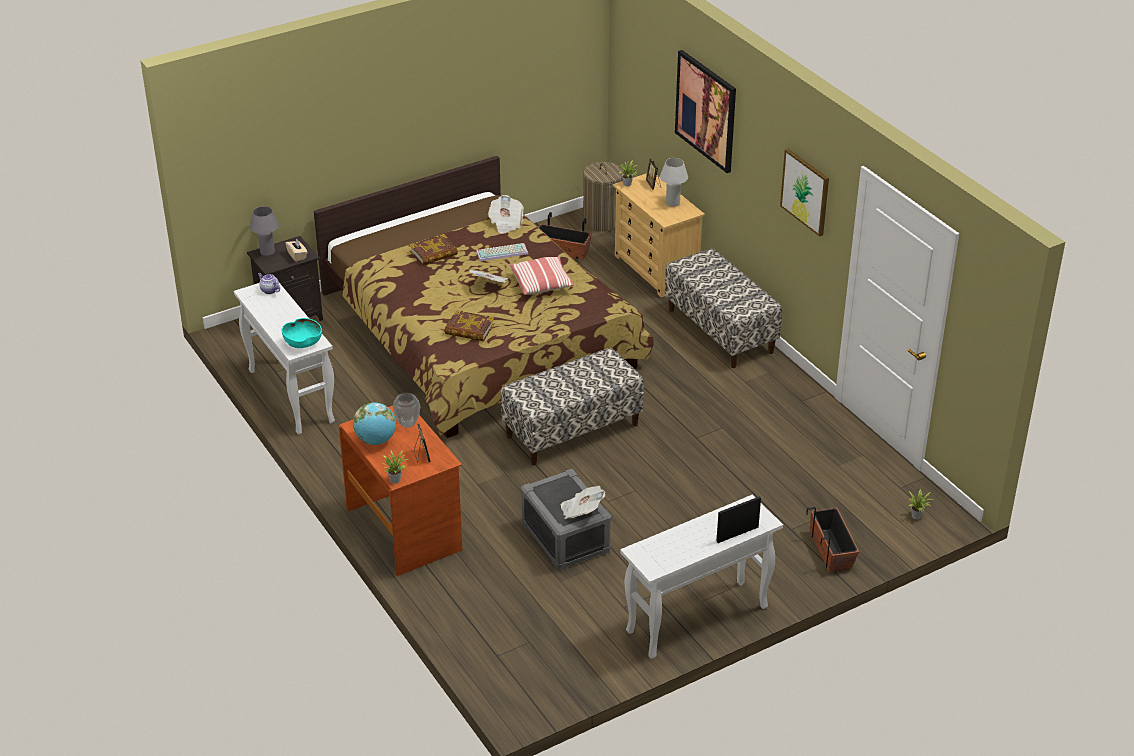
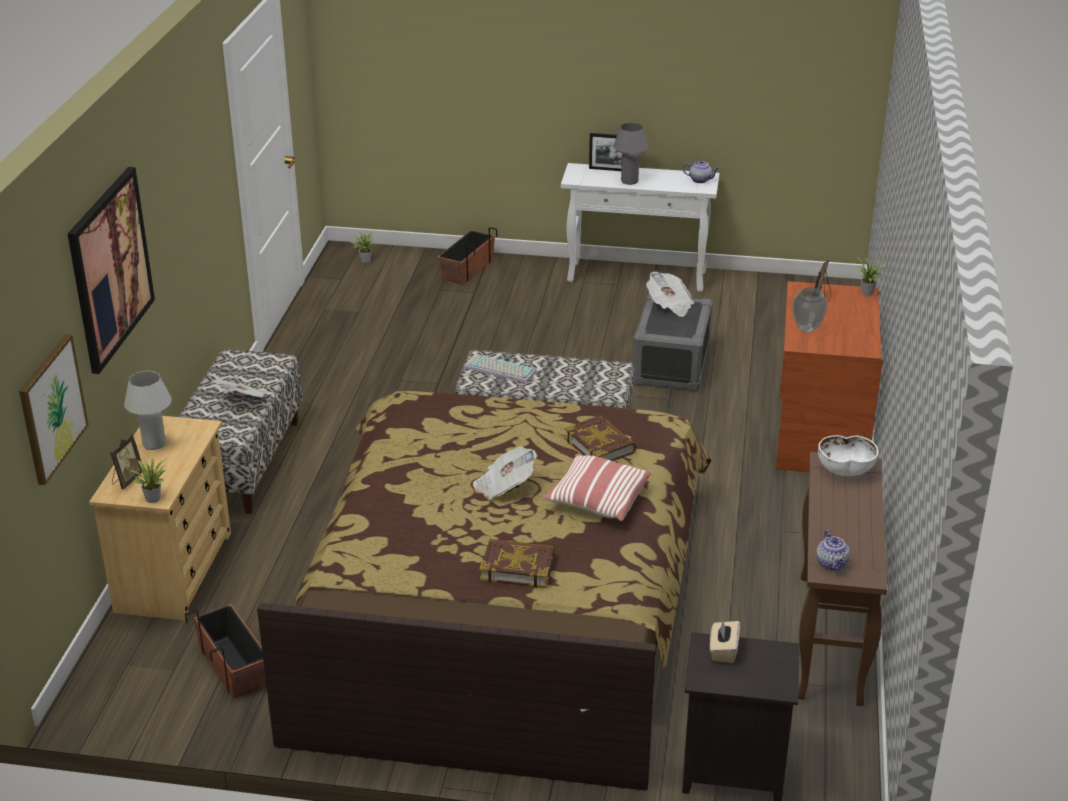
camera: 140 degrees left, 5 degrees down
white console table [234,283,335,435] -> brown console table [798,452,887,706]
grey table lamp [250,206,279,256] -> grey table lamp moved to [613,123,649,185]
turquoise bowl [282,318,322,348] -> white bowl [818,435,878,476]
globe [353,402,396,445] -> none
keyboard [476,243,528,261] -> keyboard moved to [464,354,537,383]
newspaper [488,195,524,234] -> newspaper moved to [212,379,271,398]
pillow [510,257,574,295] -> pillow moved to [543,454,651,521]
laundry basket [583,162,623,231] -> none
picture [780,149,829,237] -> picture moved to [19,334,89,485]
none -> teapot [683,160,719,183]

